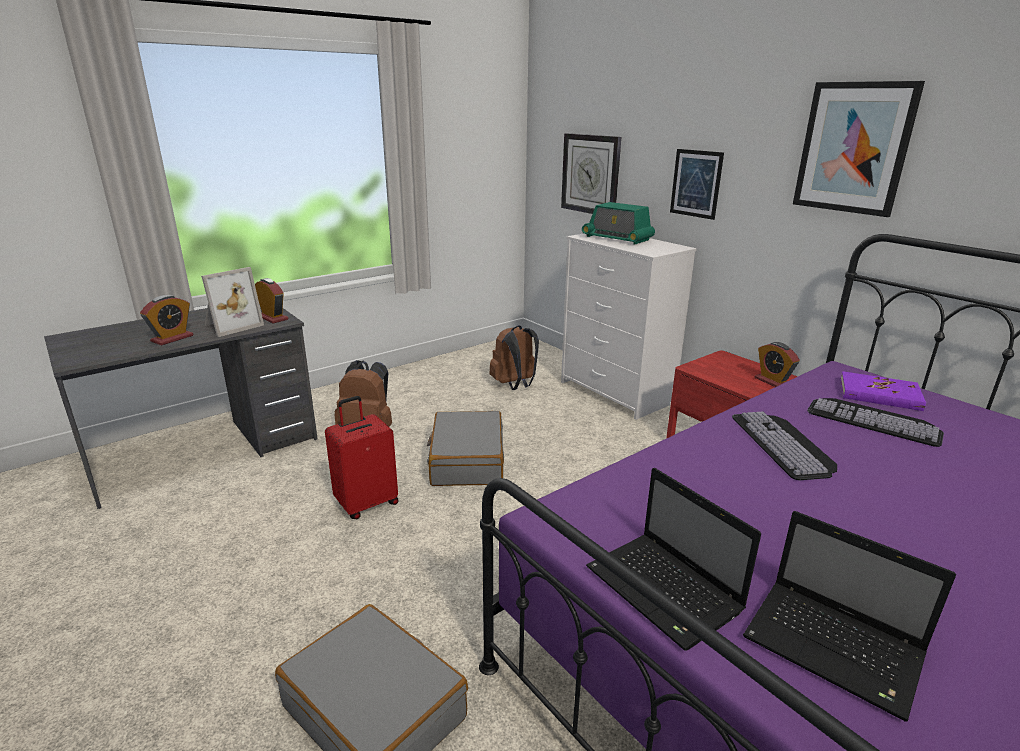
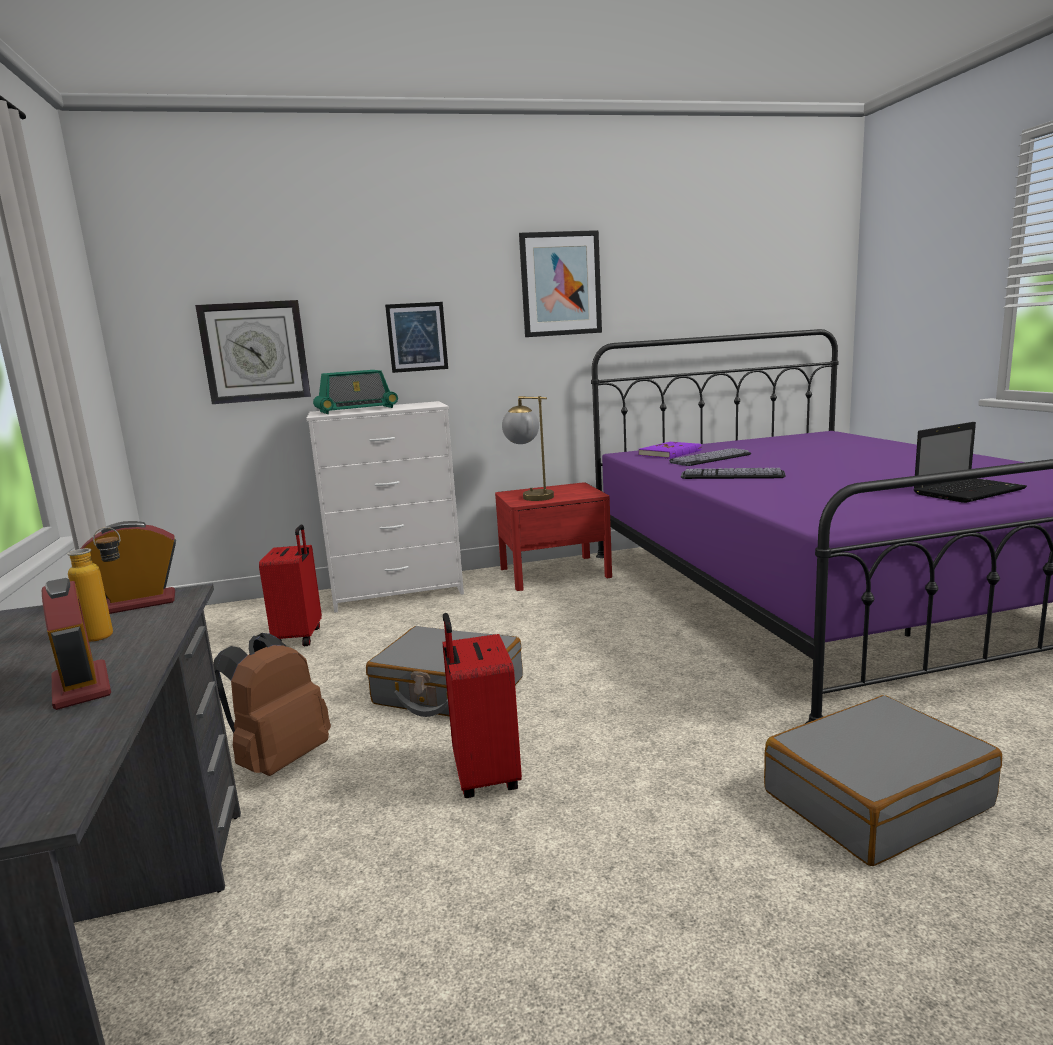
camera: 65 degrees left, 10 degrees down
picture frame [201,267,264,337] -> bottle [67,527,121,642]
brown backpack [489,325,539,390] -> red suitcase [259,525,322,646]
laptop [586,468,761,651] -> none
alarm clock [755,342,800,387] -> none
none -> table lamp [502,396,554,501]

